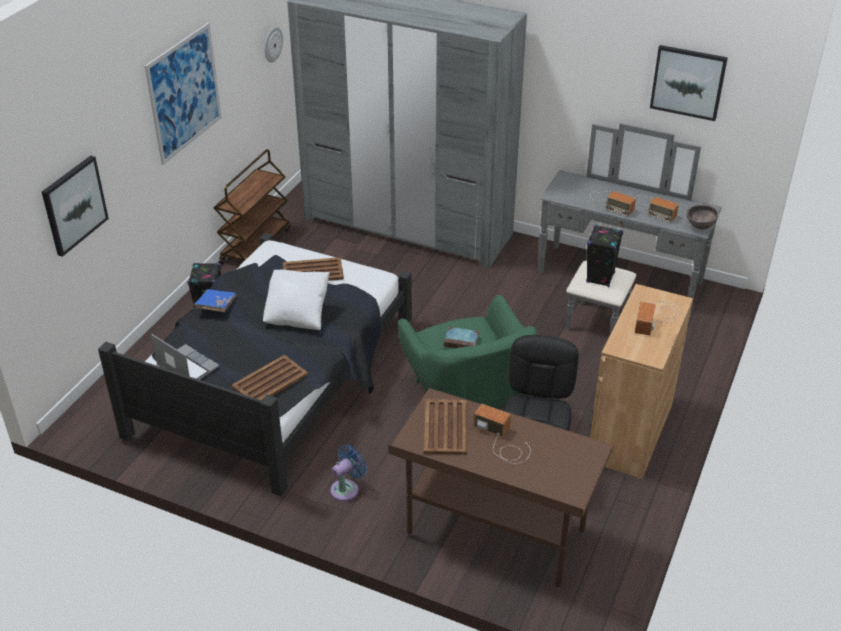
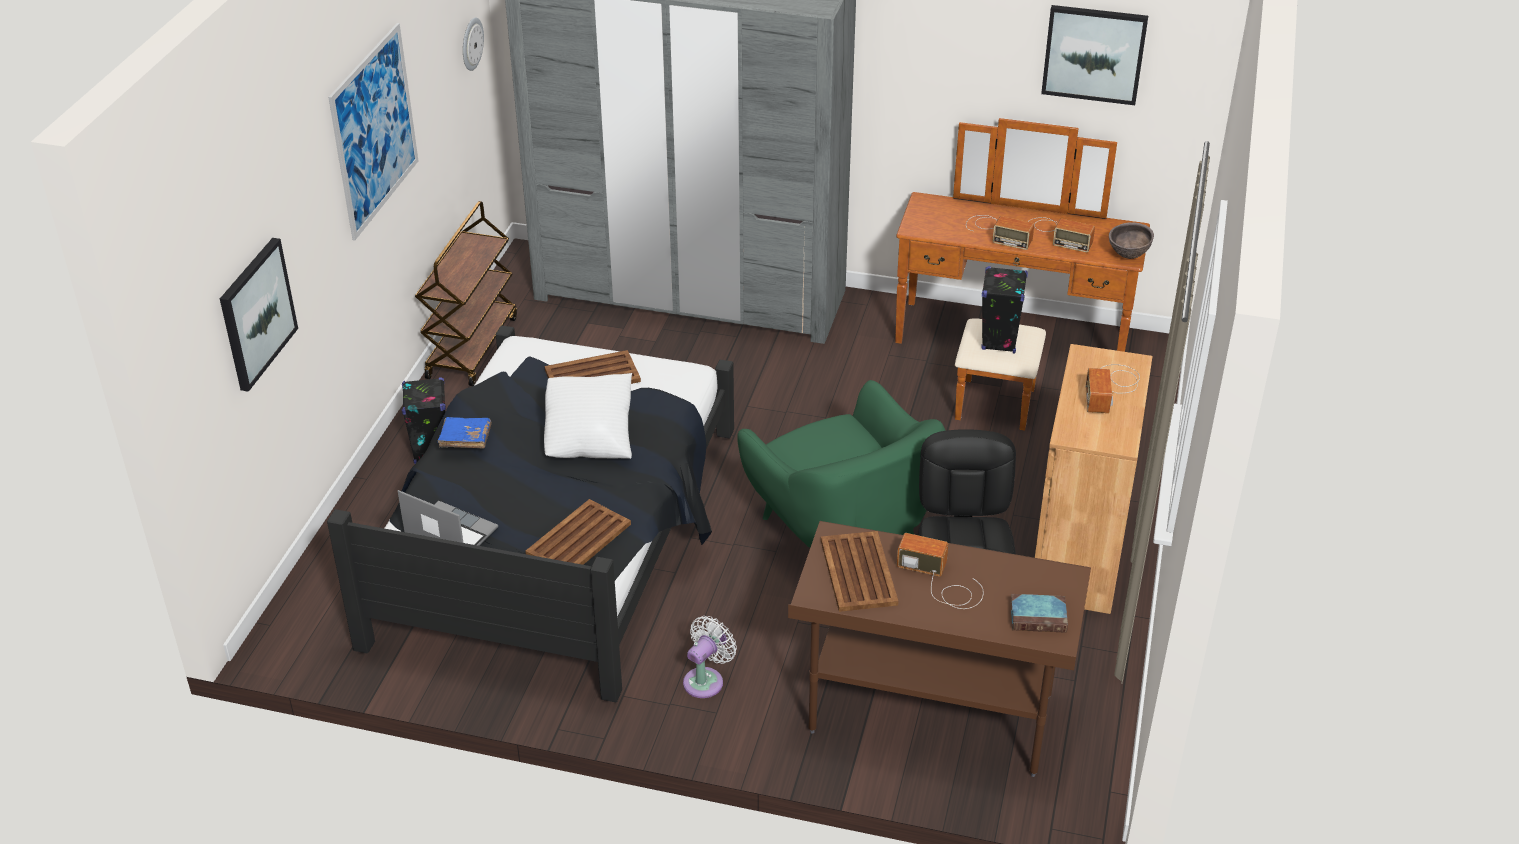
camera: 10 degrees left, 0 degrees up
blue fan [330,444,367,501] -> white fan [683,616,737,698]
book [444,327,480,348] -> book moved to [1010,594,1068,633]
grey dresser [538,123,722,334] -> brown dresser [895,118,1150,431]

